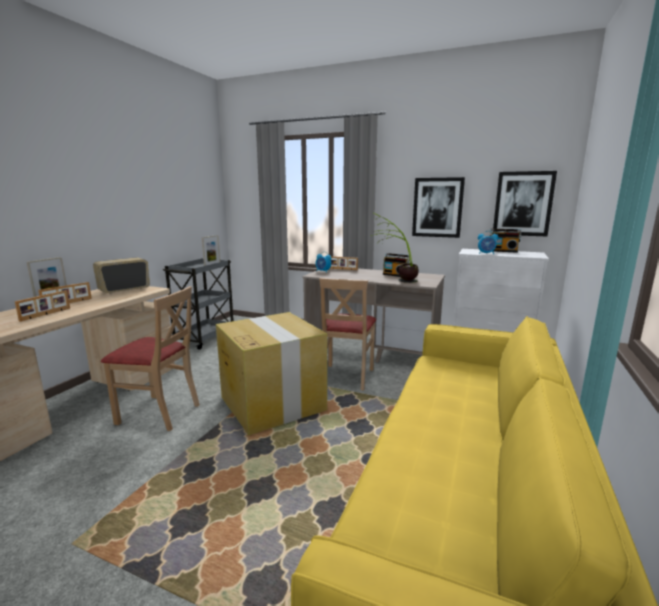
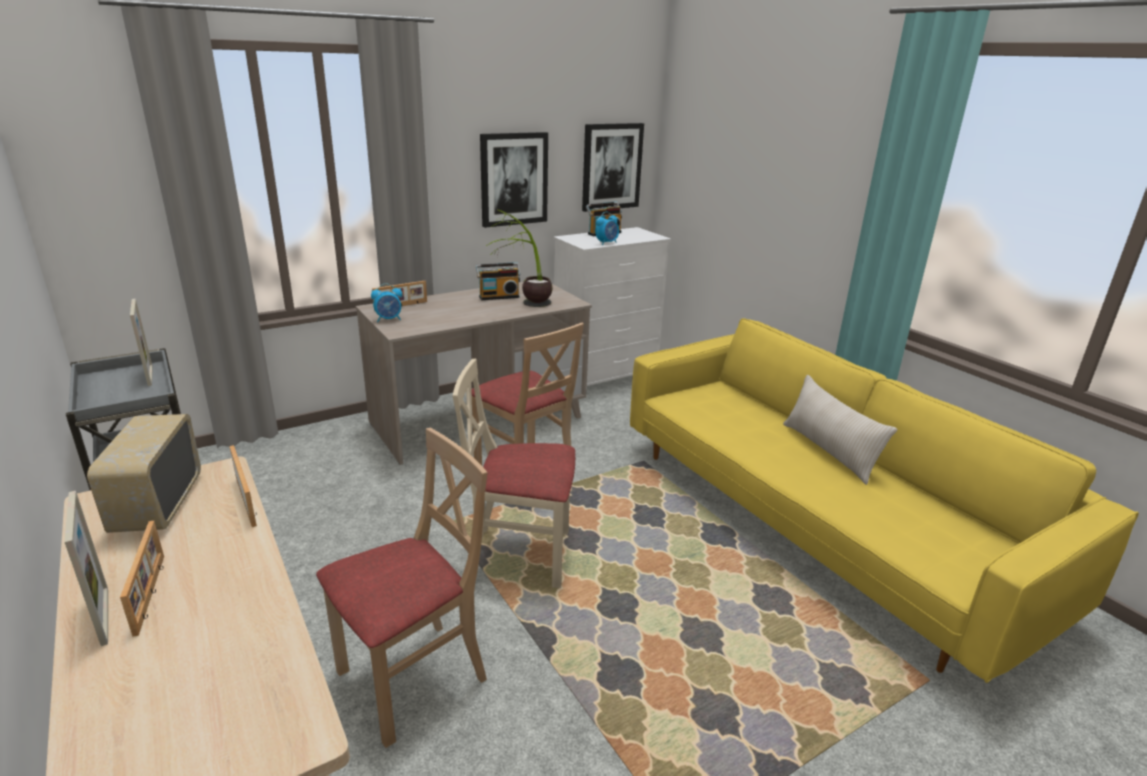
camera: 55 degrees left, 10 degrees up
picture frame [14,290,70,322] -> picture frame moved to [229,445,257,527]
cardboard box [216,312,327,435] -> beige chair [453,359,575,588]
none -> beige pillow [783,375,897,485]

